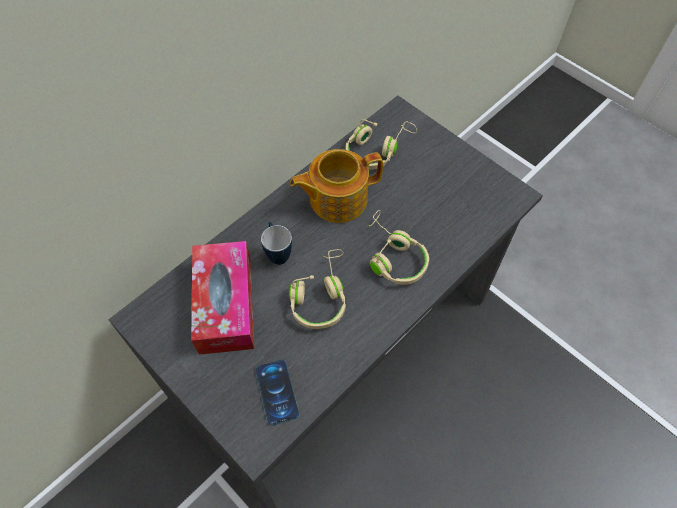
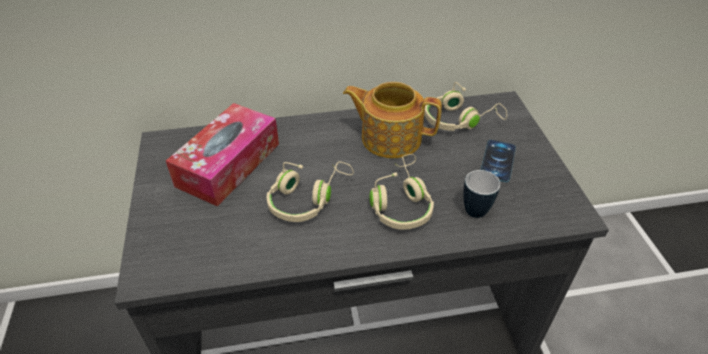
camera: 35 degrees right, 15 degrees down
phone [256,360,299,426] -> phone moved to [481,140,516,182]
mug [261,222,292,265] -> mug moved to [463,168,500,218]

